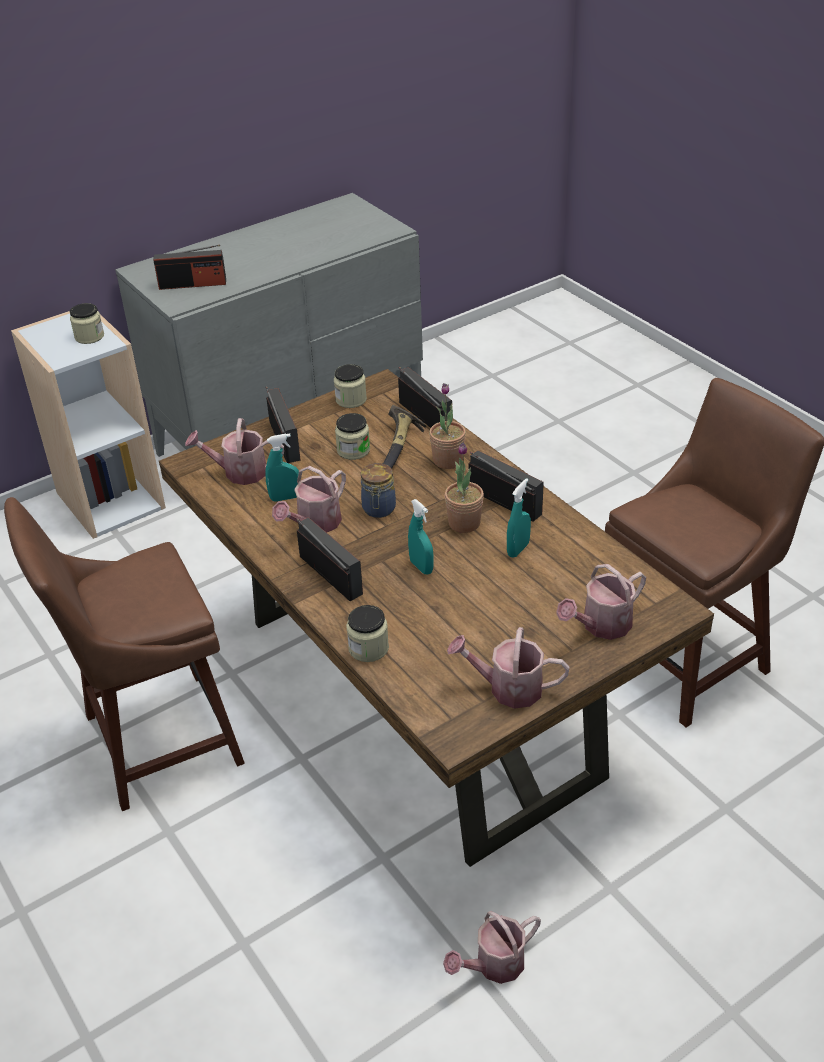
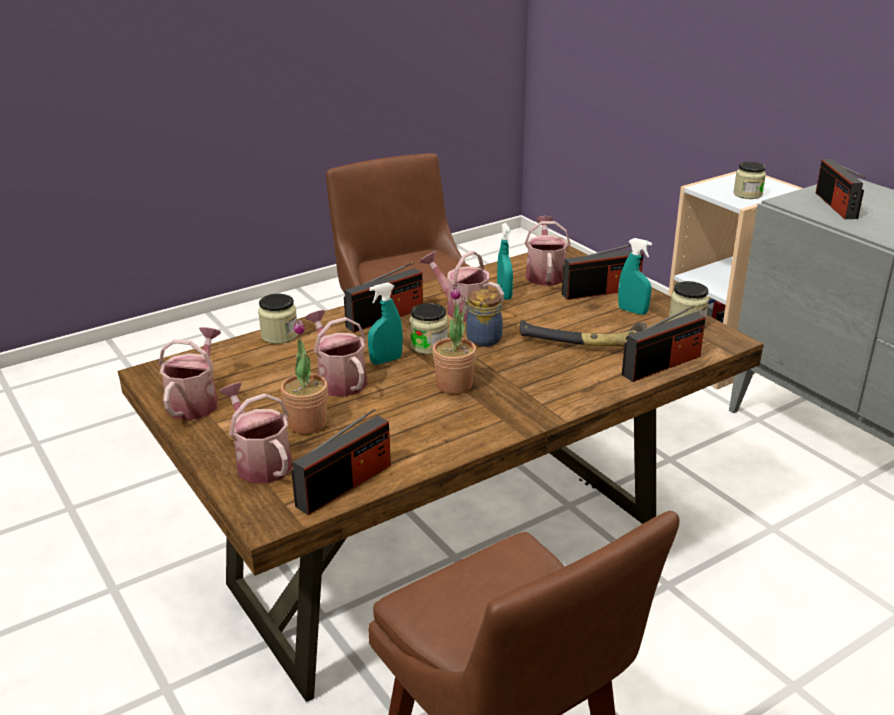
camera: 90 degrees right, 10 degrees down
jar [335,413,370,460] -> jar moved to [409,303,448,355]
potted plant [429,383,466,469] -> potted plant moved to [281,320,328,434]
watering can [443,911,541,984] -> watering can moved to [305,310,367,396]
radio [469,450,544,522] -> radio moved to [291,408,391,515]
turquoise spray bottle [507,478,531,558] -> turquoise spray bottle moved to [618,238,652,315]

